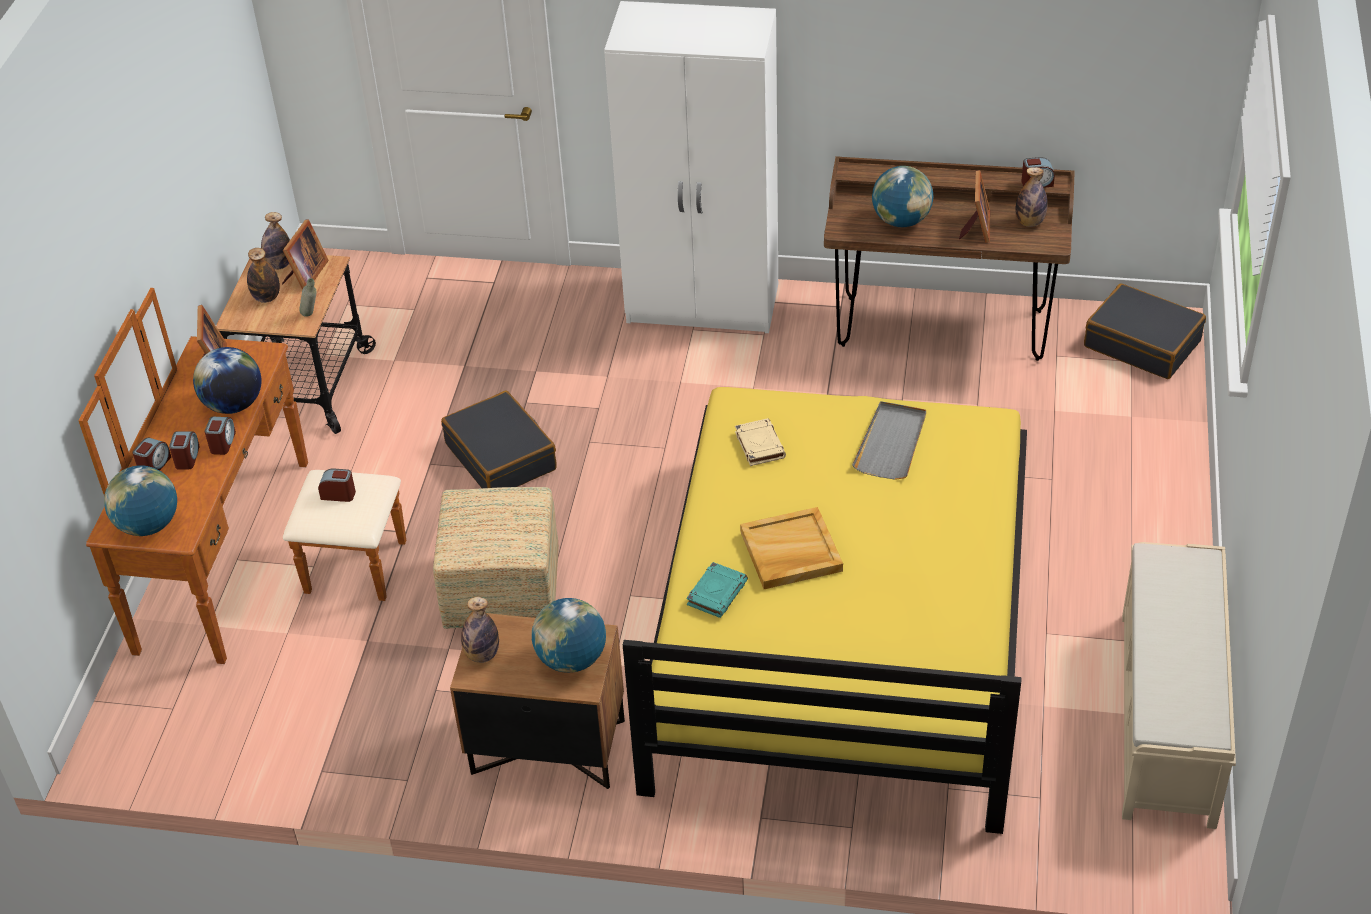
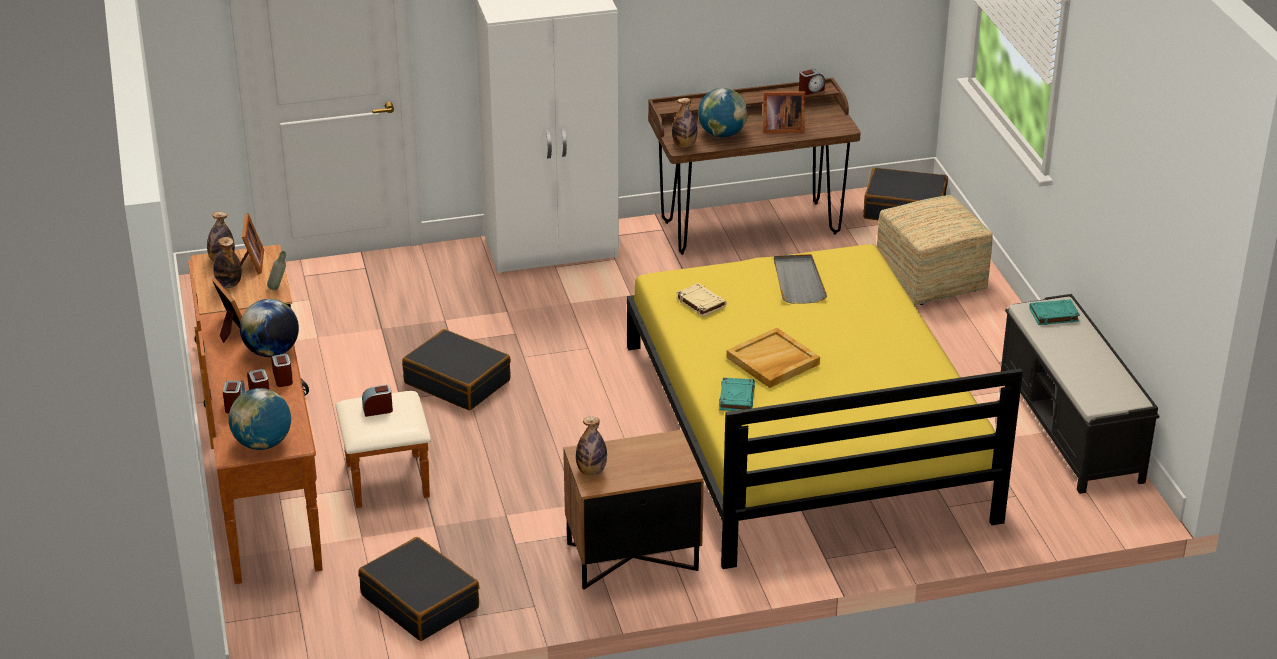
camera: 25 degrees left, 10 degrees down
ottoman [433,487,559,629] -> ottoman moved to [877,195,992,306]
globe [532,598,606,673] -> none
picture frame [959,170,990,243] -> picture frame turned 105 degrees clockwise [763,91,806,133]
bottle [1016,167,1048,227] -> bottle moved to [672,98,697,148]
beige bench [1122,542,1236,829] -> black bench [1001,294,1159,494]
none -> black suitcase [359,537,480,641]
none -> turquoise book [1029,299,1080,325]

